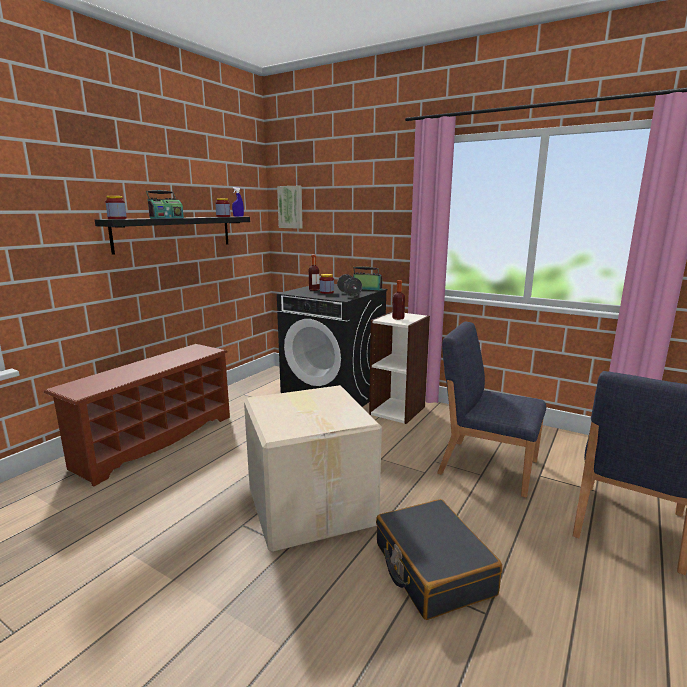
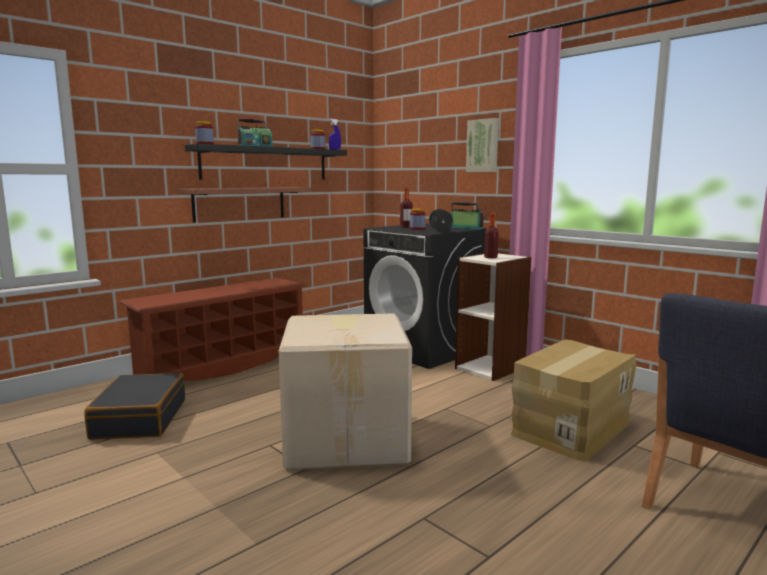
camera: 15 degrees right, 5 degrees down
picture [277,186,303,229] -> picture moved to [466,118,499,172]
black suitcase [376,499,502,620] -> black suitcase moved to [85,373,185,440]
blue chair [437,322,546,498] -> cardboard box [511,340,636,462]
none -> shelf [178,187,312,223]

